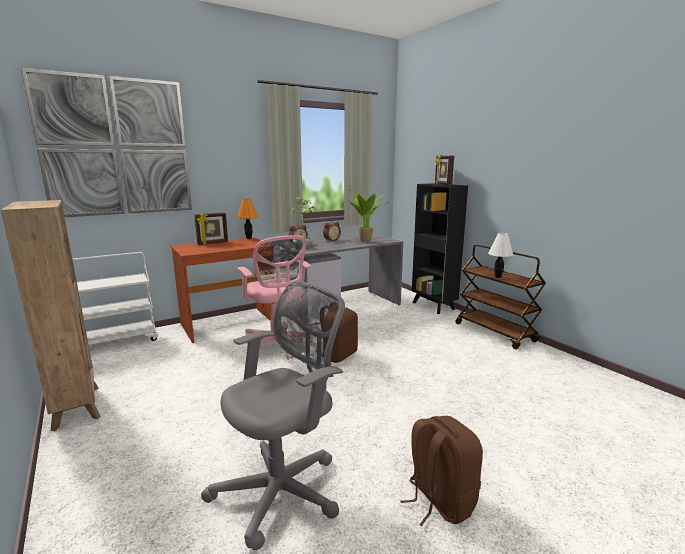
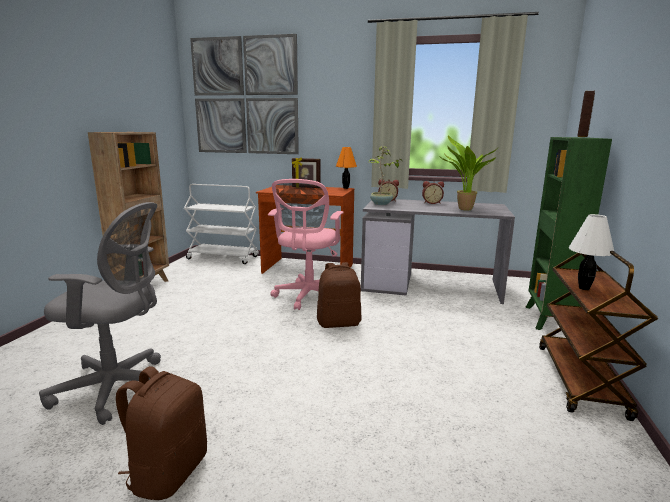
camera: 45 degrees right, 0 degrees up
black bookcase [412,183,468,314] -> green bookcase [525,137,612,330]

